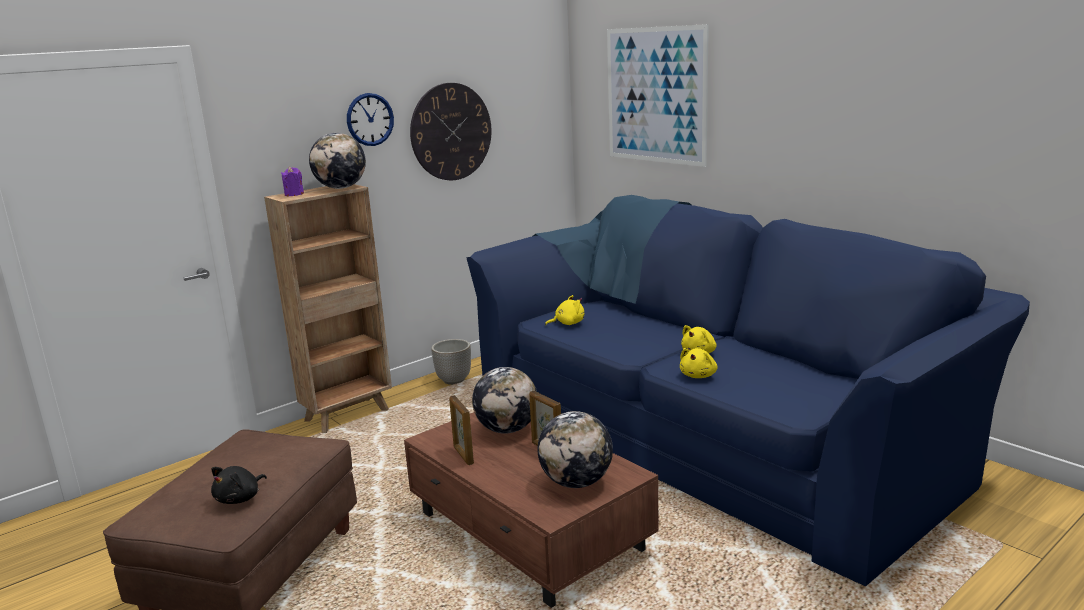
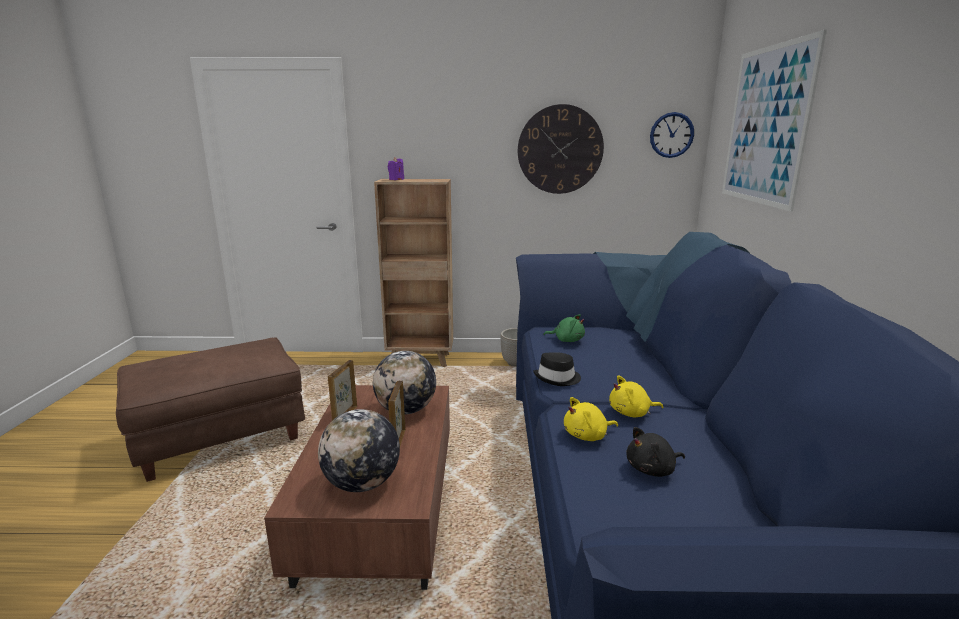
camera: 40 degrees right, 0 degrees up
black plush toy [211,466,267,504] -> black plush toy moved to [626,427,685,477]
globe [309,133,366,189] -> none
wall clock [347,93,394,146] -> wall clock moved to [650,112,694,158]
yellow plush toy [545,295,585,326] -> green plush toy [543,314,585,342]
none -> black hat [533,352,581,386]

